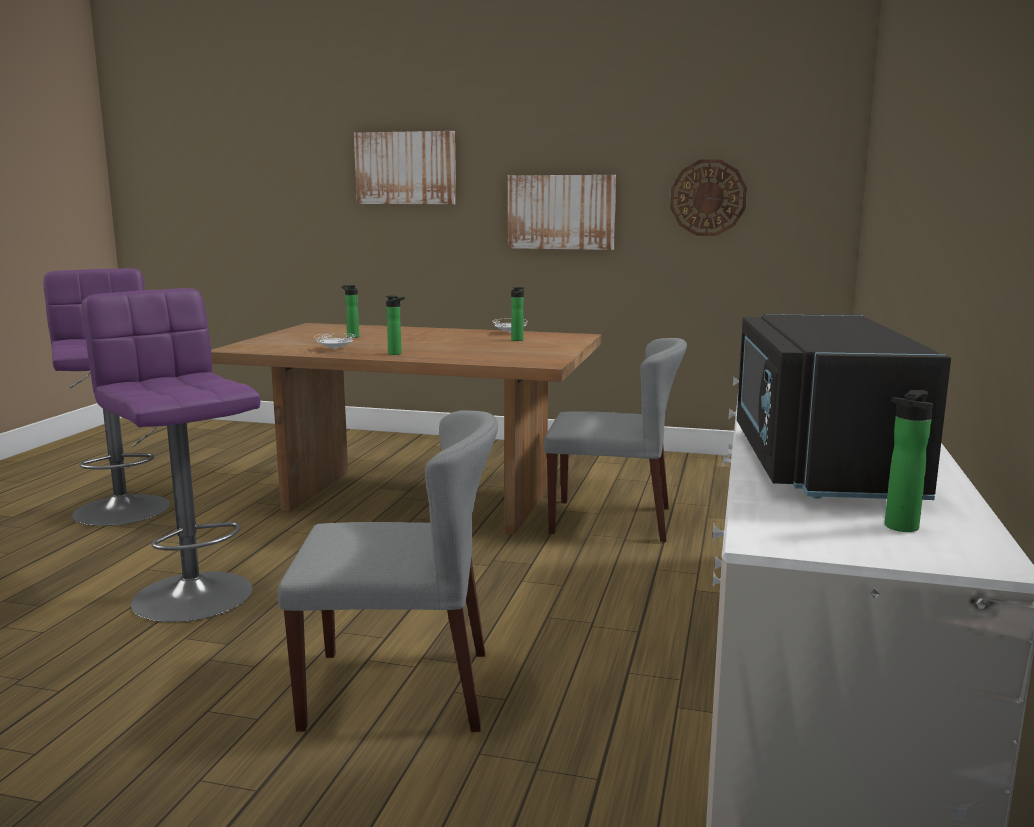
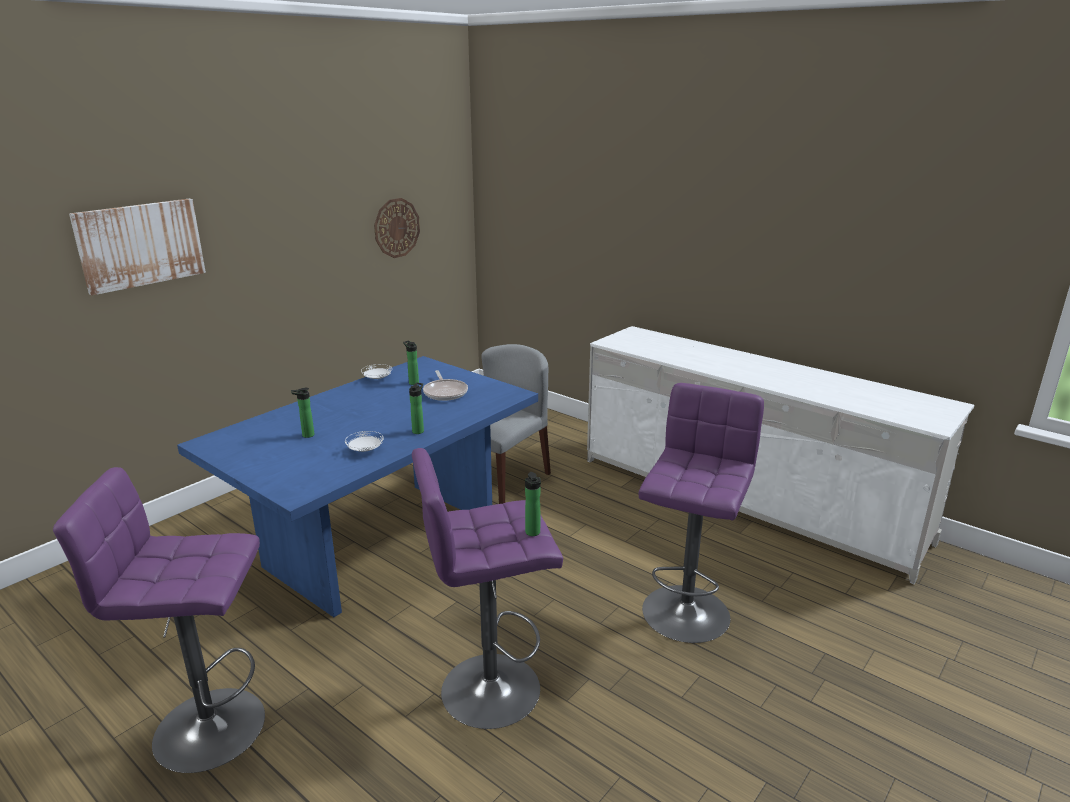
camera: 65 degrees left, 10 degrees up
brown dining table [211,323,601,535] -> blue dining table [177,356,538,617]
grey chair [278,410,498,732] -> purple stool [639,383,764,643]
picture [508,175,616,250] -> none
black microwave [737,314,951,500] -> none
bottle [885,390,933,532] -> bottle moved to [525,472,541,536]
none -> frying pan [423,370,468,401]

